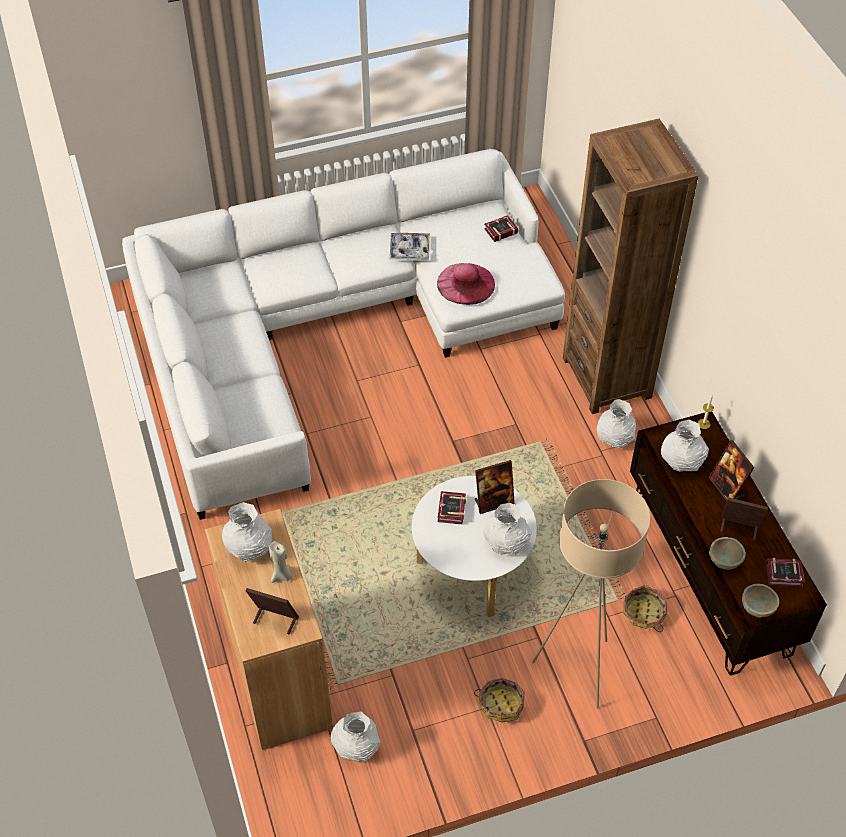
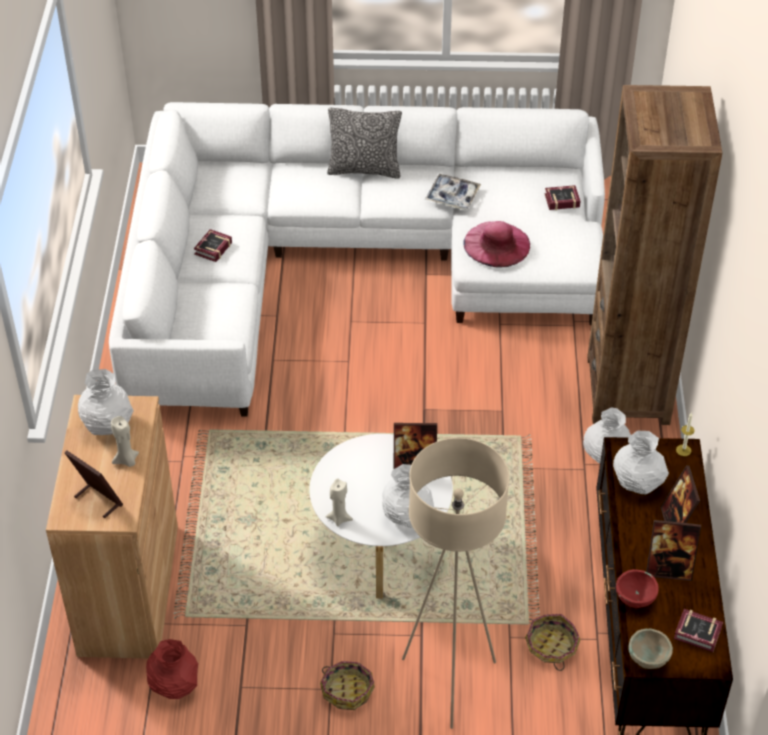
camera: 20 degrees right, 5 degrees down
white vase [331,711,381,762] -> red vase [146,639,198,699]
book [438,491,466,525] -> book moved to [194,229,232,262]
beige bowl [709,537,746,570] -> red bowl [616,569,659,608]
picture frame [720,497,768,541] -> picture frame turned 150 degrees clockwise [646,520,701,581]
none -> beige candle [326,479,353,526]
none -> pillow [327,108,402,179]

